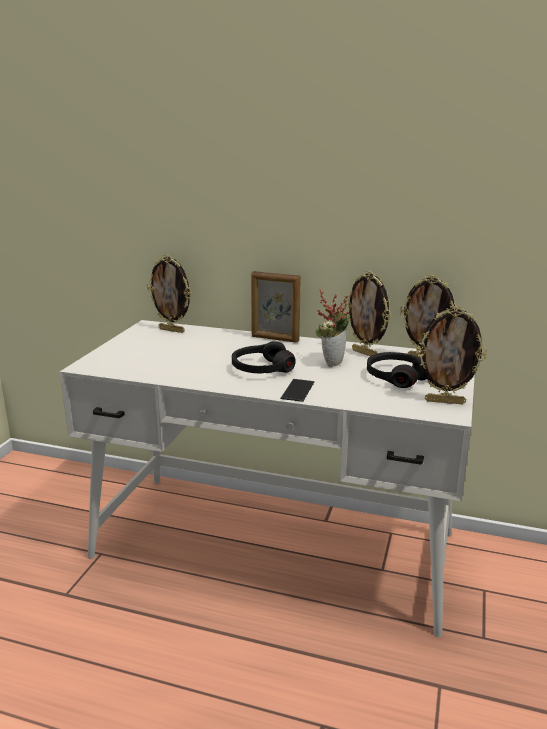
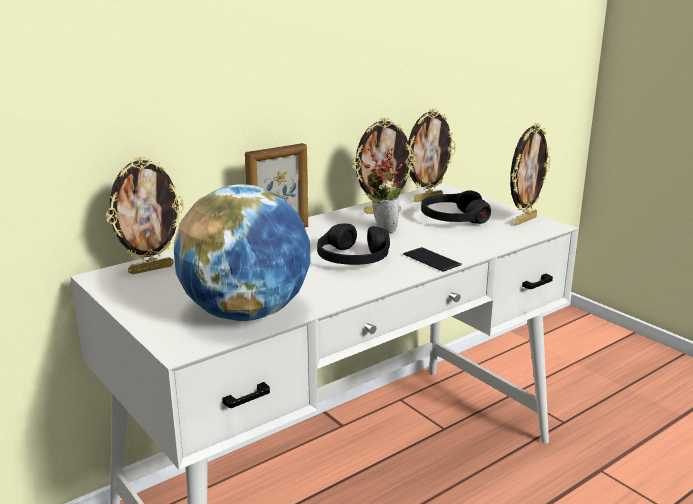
camera: 55 degrees left, 0 degrees up
none -> globe [174,184,310,321]

